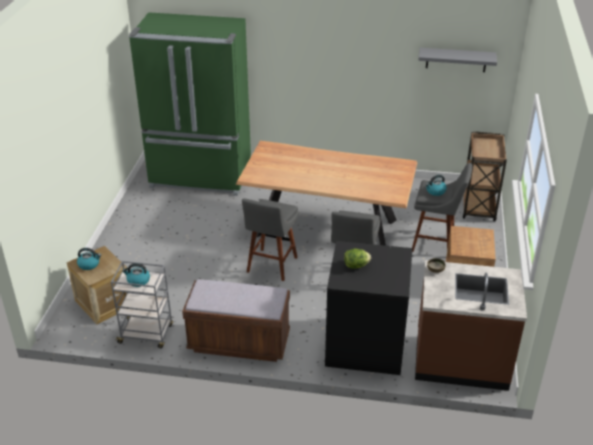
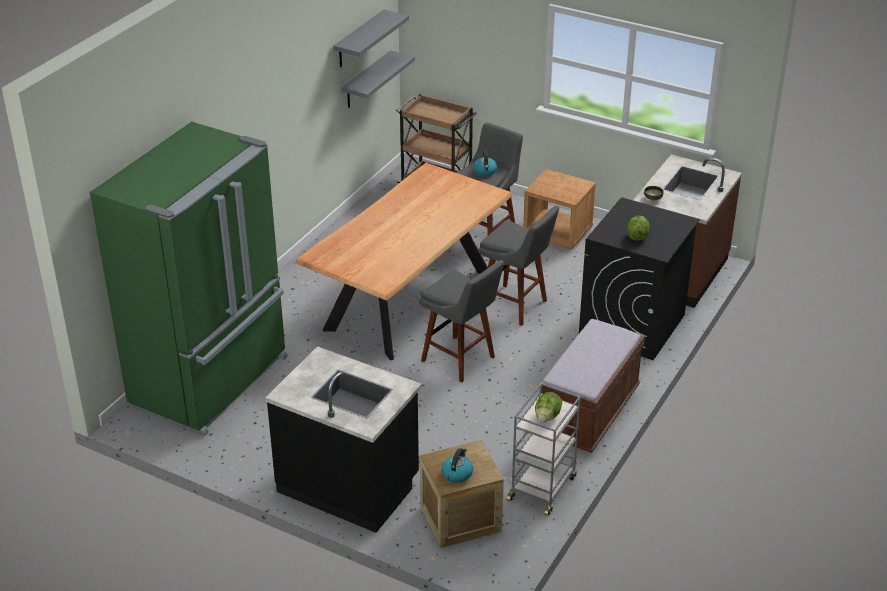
camera: 70 degrees left, 0 degrees up
kettle [122,263,150,287] -> lettuce [535,392,562,422]
none -> black counter [266,346,422,533]
none -> grey shelf [342,50,415,108]

